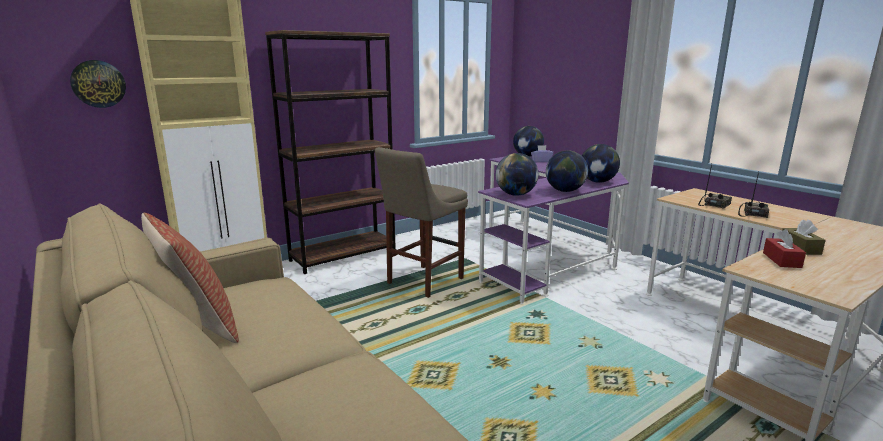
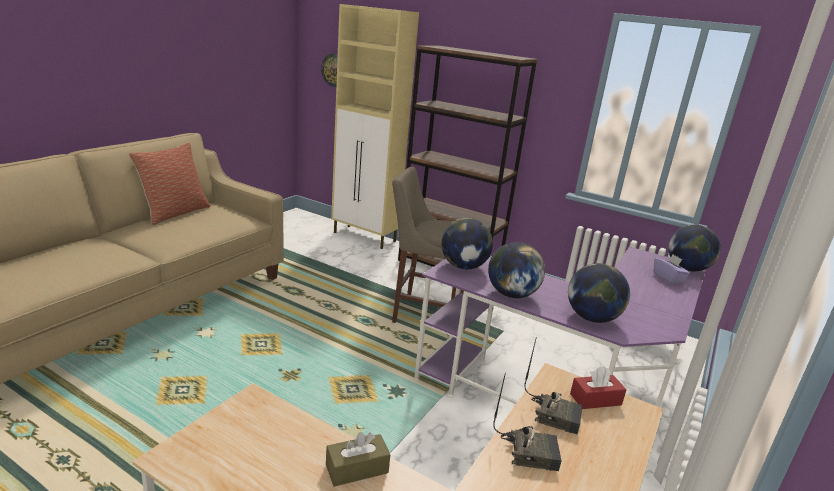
camera: 65 degrees right, 5 degrees up
red tissue box [763,229,806,268] -> red tissue box moved to [570,366,627,409]

